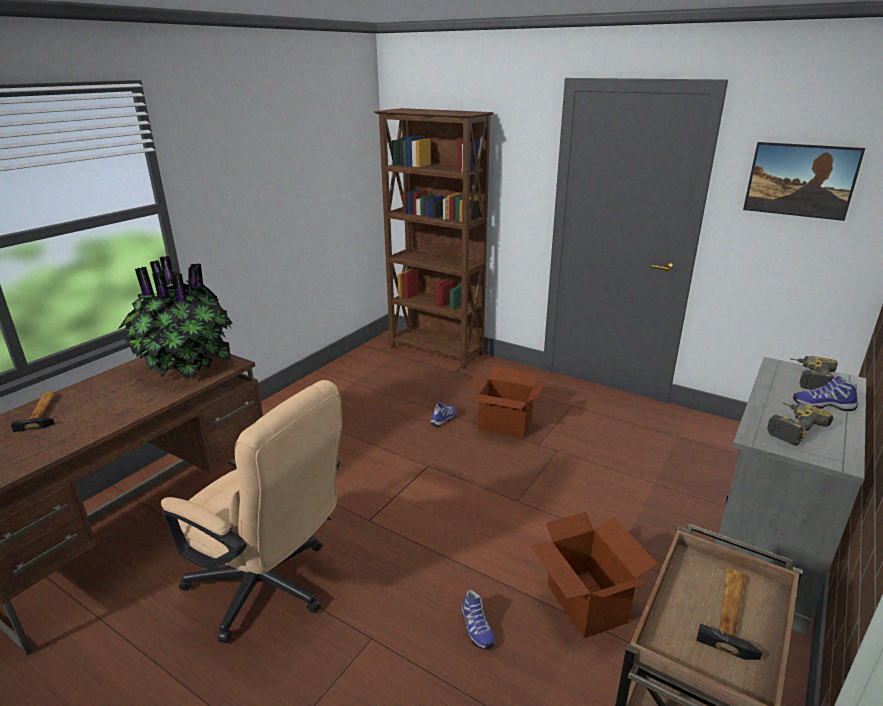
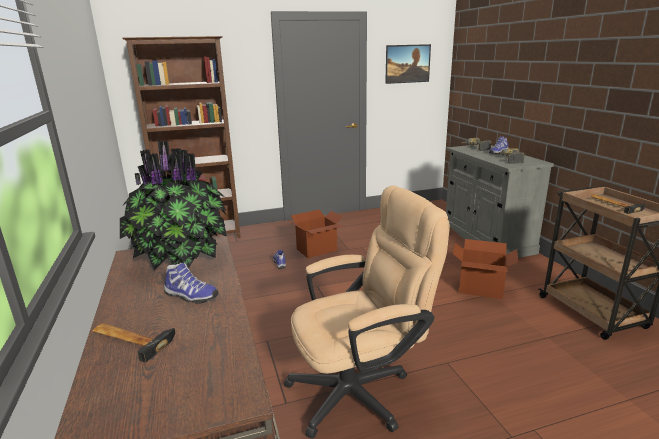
camera: 50 degrees left, 5 degrees down
shoe [462,590,495,650] -> shoe moved to [164,262,218,304]

